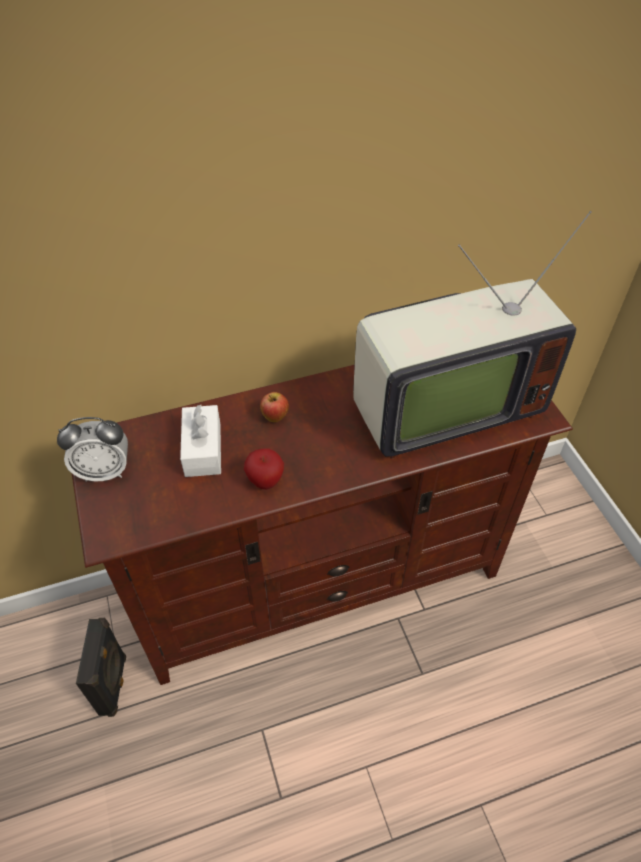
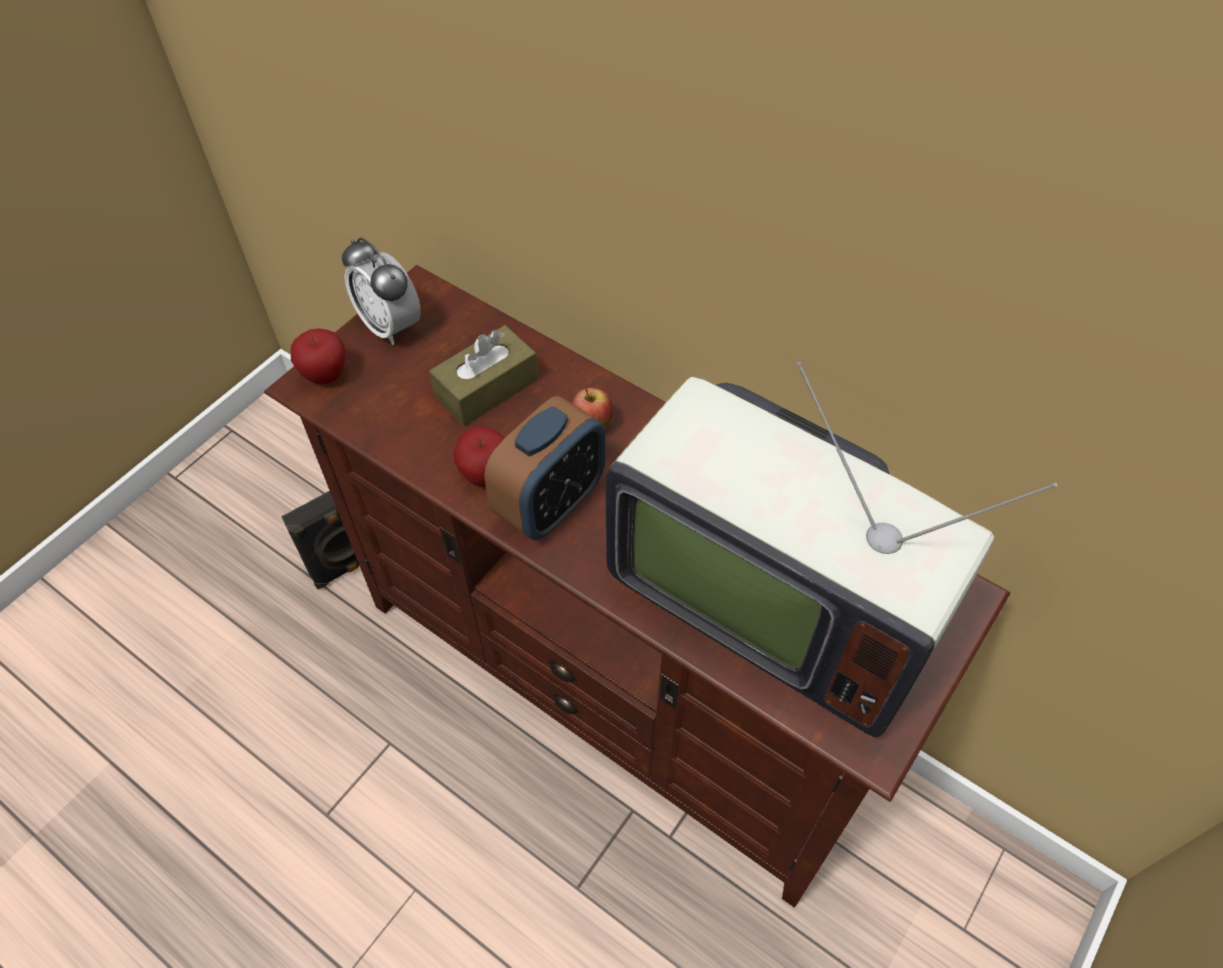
camera: 55 degrees right, 5 degrees up
white tissue box [180,404,221,477] -> brown tissue box [429,325,538,426]
none -> apple [291,329,345,384]
none -> alarm clock [484,396,606,540]

